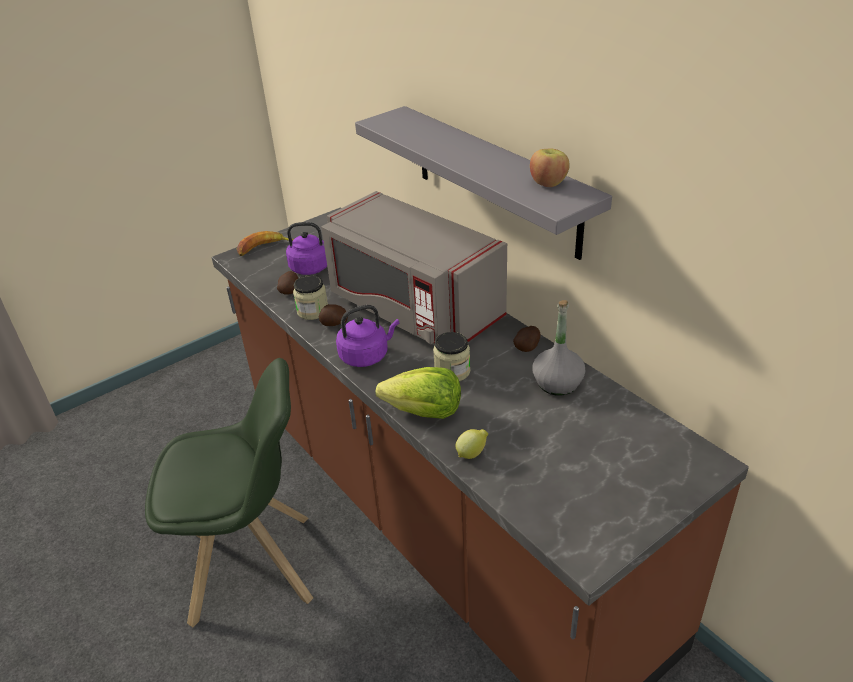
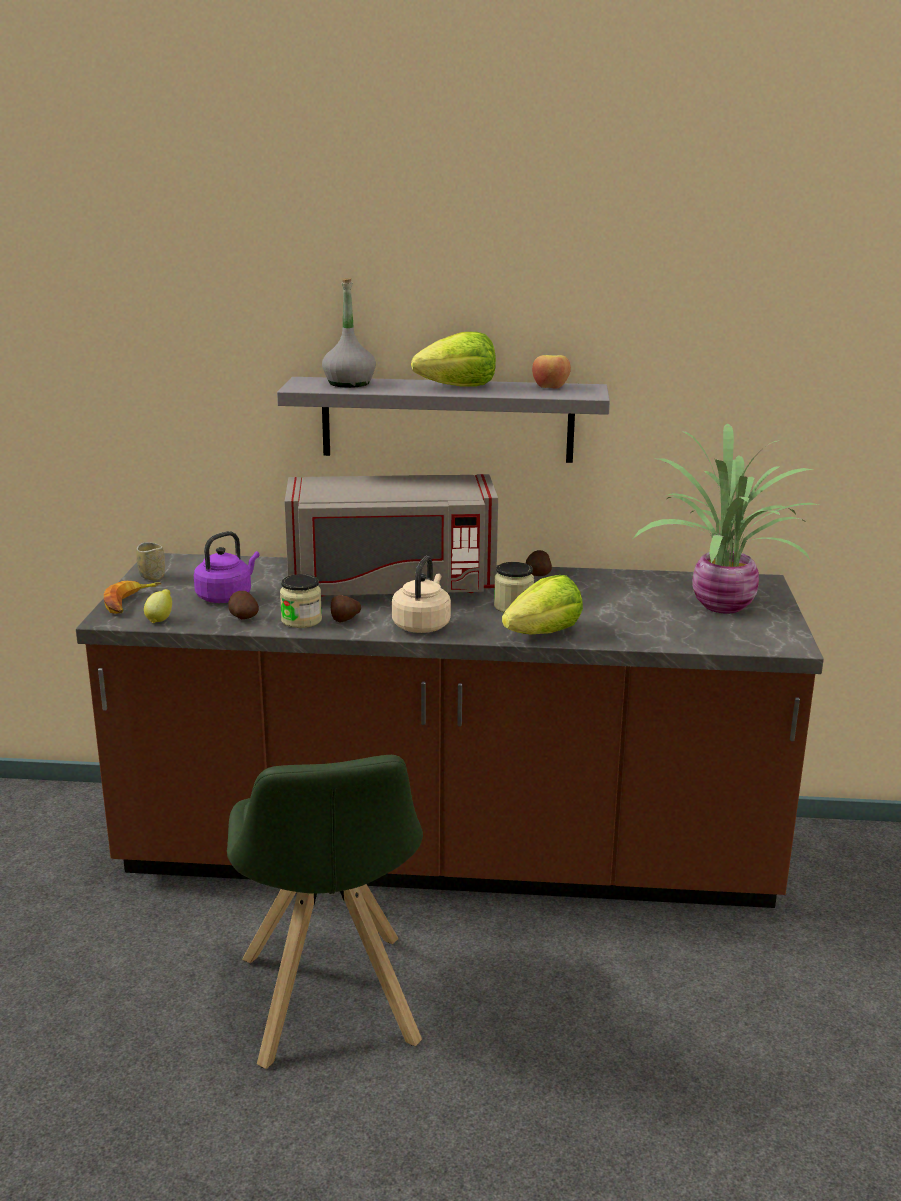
camera: 50 degrees left, 15 degrees down
green chair [145,358,313,627] -> green chair turned 135 degrees clockwise [227,755,423,1069]
purple kettle [336,305,399,367] -> beige kettle [392,556,451,633]
lemon [456,429,488,459] -> lemon moved to [144,589,172,623]
grey bottle [532,300,586,396] -> grey bottle moved to [322,278,376,388]
none -> cup [136,542,165,580]
none -> lettuce [411,332,496,386]
none -> potted plant [633,423,818,614]

